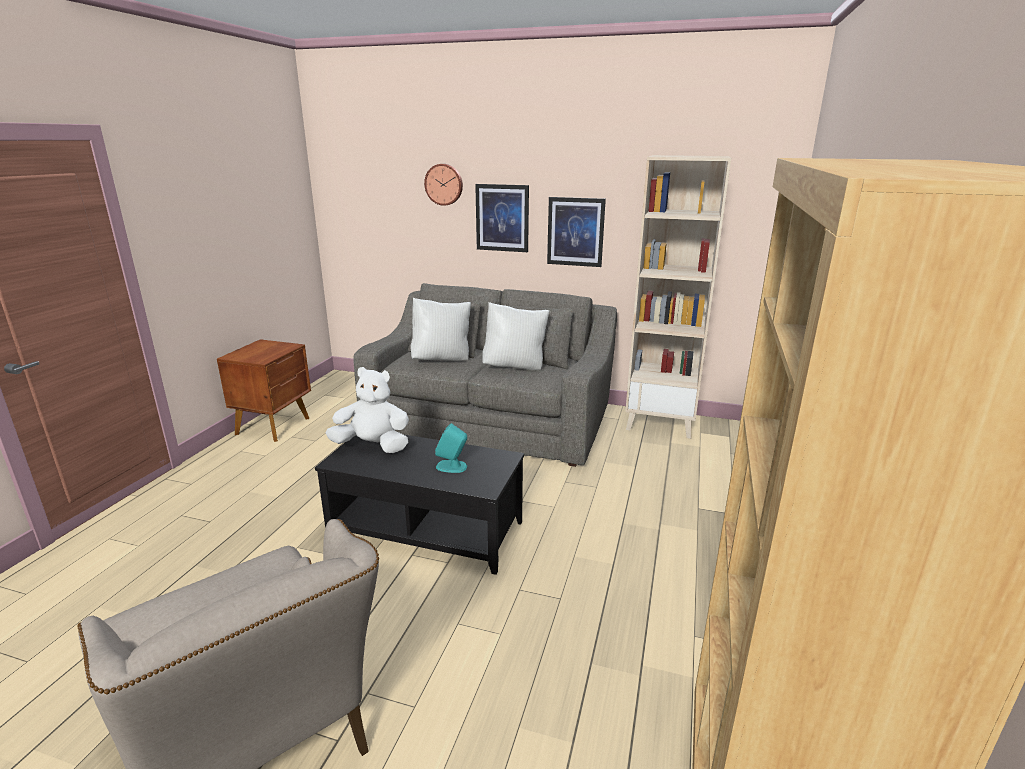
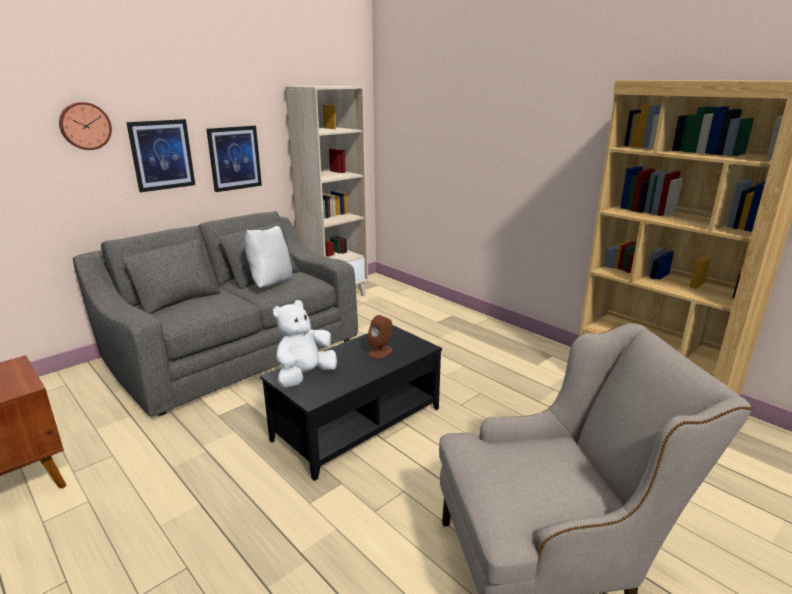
camera: 60 degrees left, 0 degrees up
white pillow [410,298,471,361] -> none
turquoise speaker [435,423,467,473] -> brown speaker [367,315,393,358]

